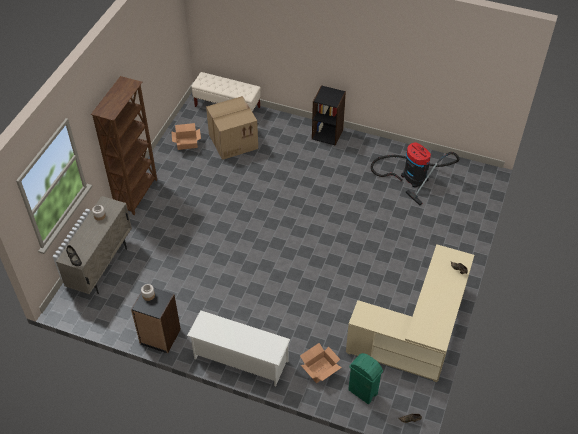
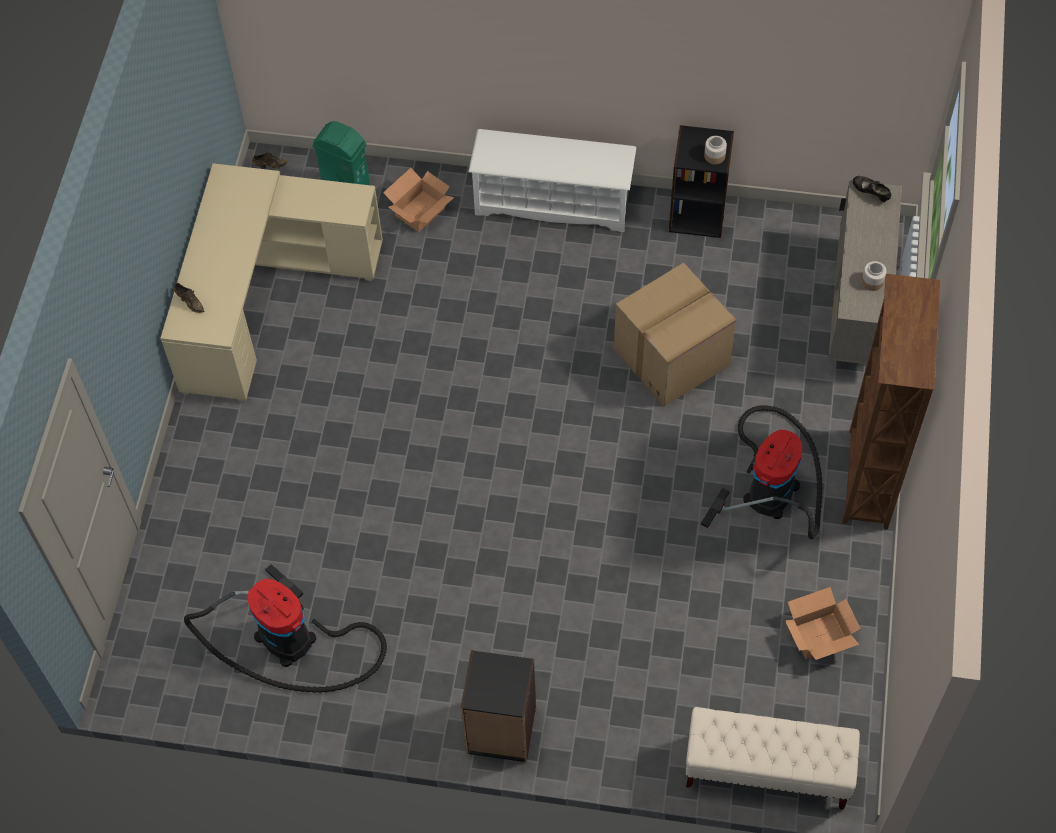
camera: 170 degrees right, 10 degrees up
cardboard box [206,96,258,160] -> cardboard box moved to [614,263,736,407]
none -> vacuum cleaner [701,405,822,539]

